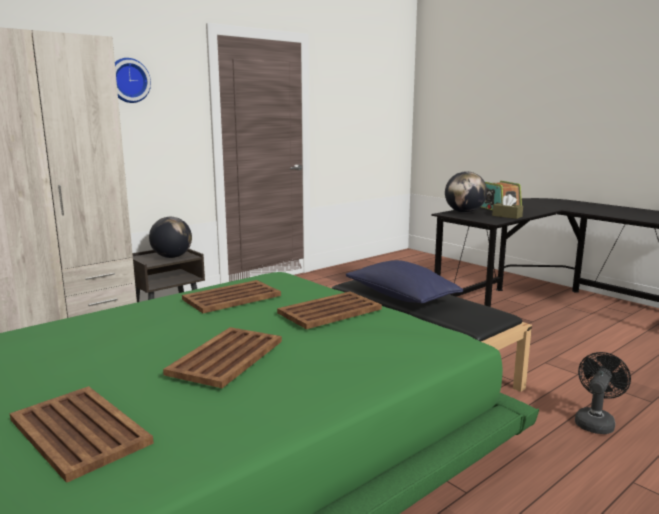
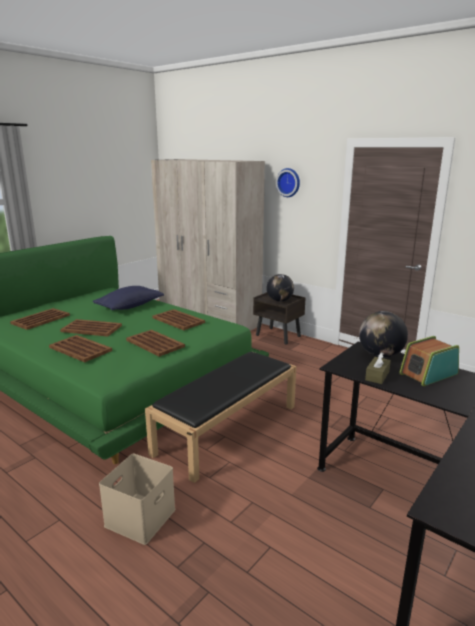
camera: 80 degrees right, 5 degrees up
blue pillow [345,260,463,304] -> blue pillow moved to [93,286,164,310]
black fan [575,352,631,434] -> beige storage box [99,453,176,545]
none -> brown tray [49,335,112,362]

